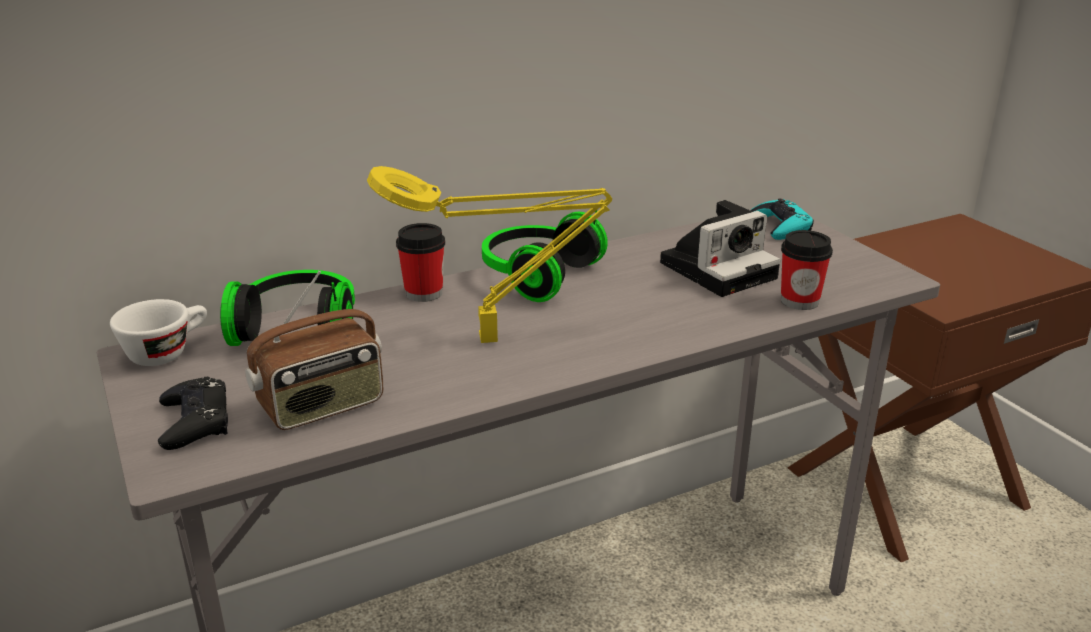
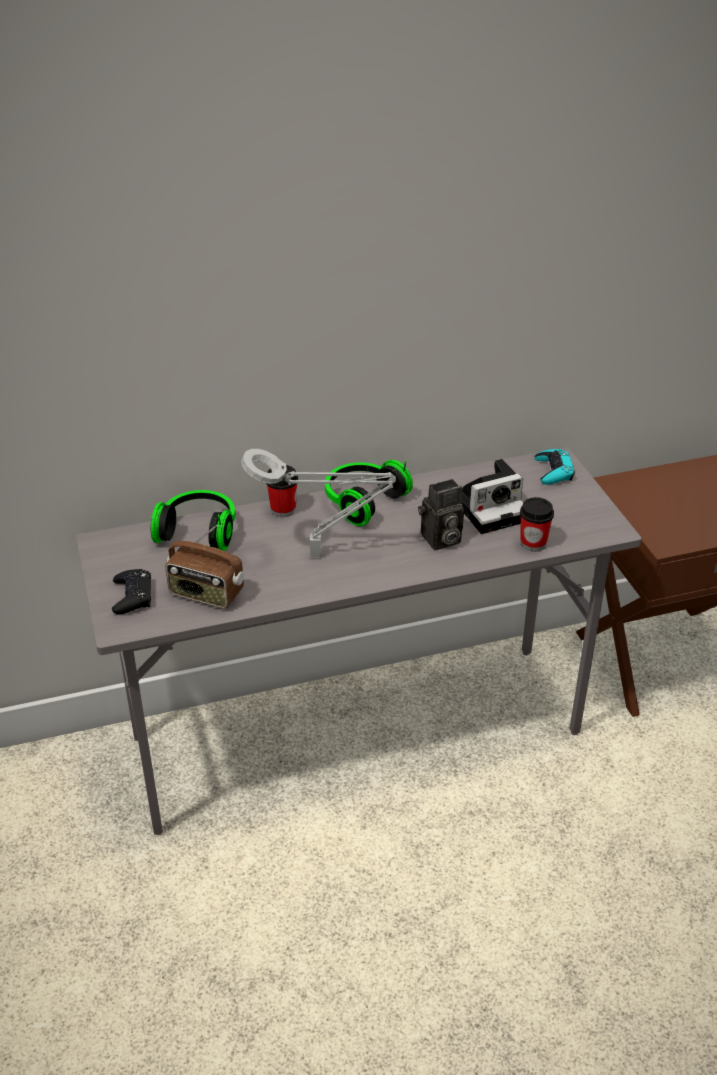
camera: 10 degrees right, 10 degrees up
white cup [110,299,207,366] -> none
radio [245,271,384,430] -> radio turned 45 degrees clockwise [165,525,244,609]
yellow table lamp [367,166,612,343] -> grey table lamp [241,449,396,557]
none -> camera [418,479,464,550]

